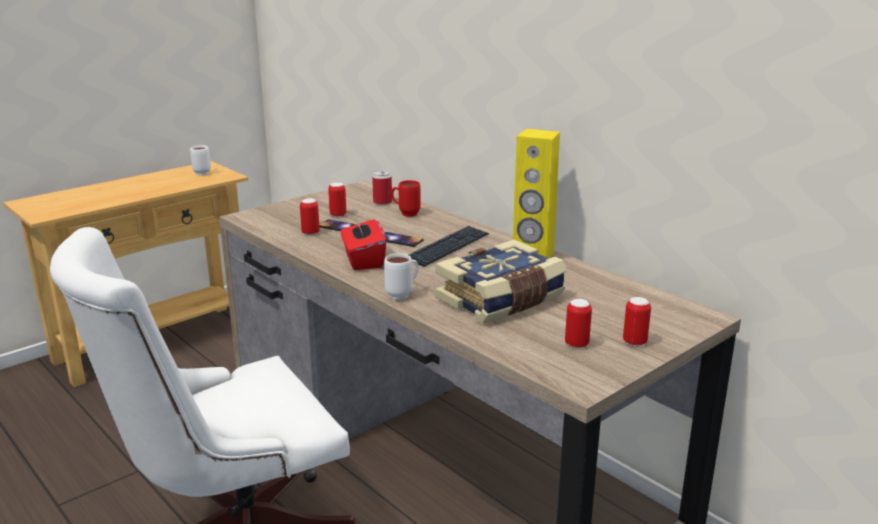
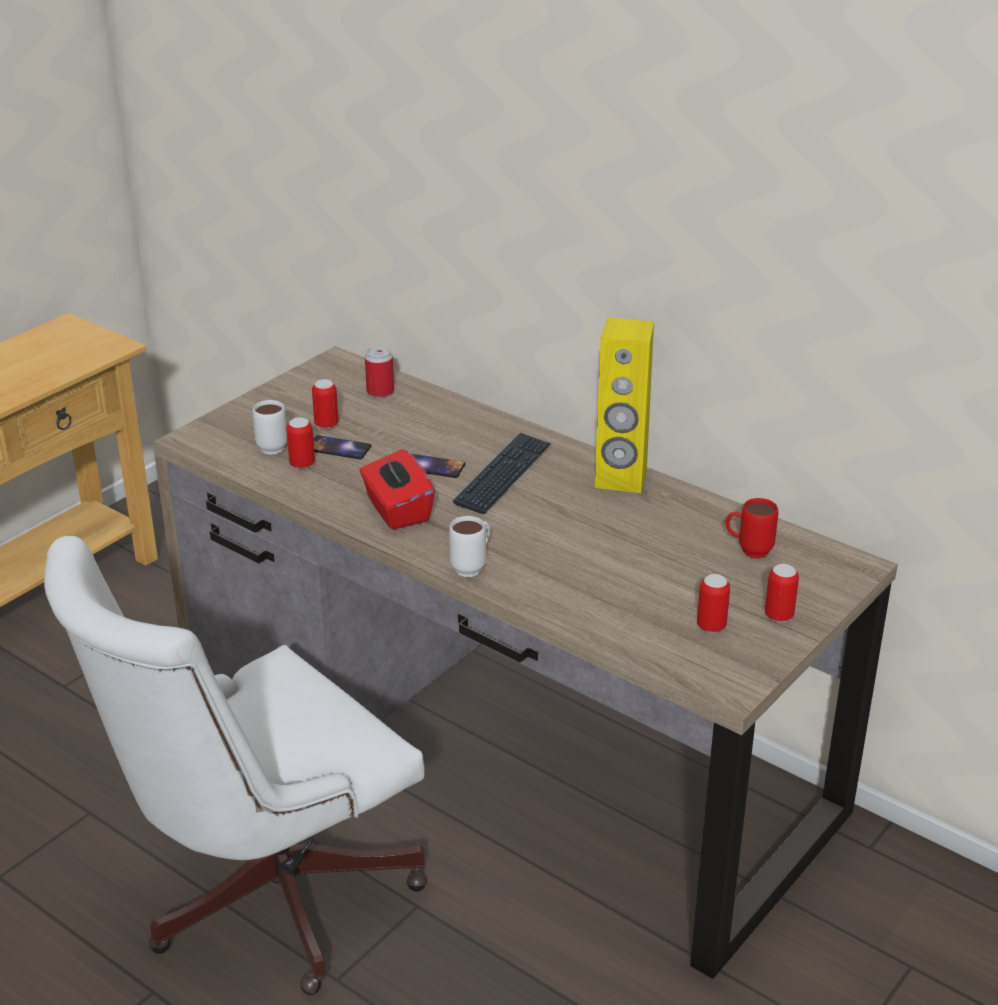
camera: 10 degrees left, 10 degrees up
white mug [190,145,211,176] -> white mug moved to [253,400,287,455]
red mug [391,180,421,217] -> red mug moved to [725,498,778,558]
book [435,240,567,324] -> none

